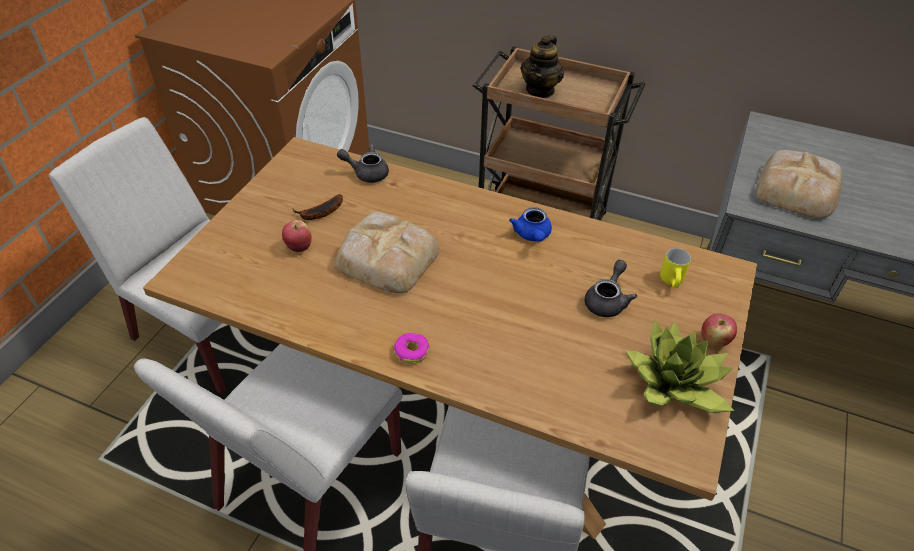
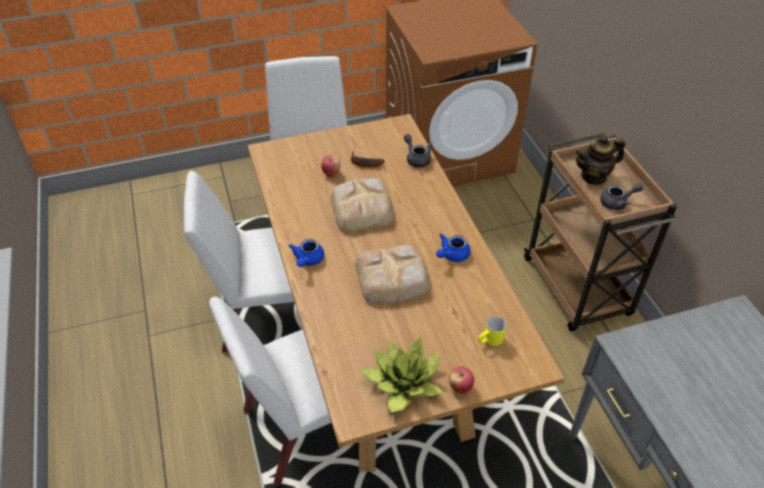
camera: 50 degrees right, 0 degrees up
donut [394,333,430,364] -> blue teapot [288,239,324,267]
grey teapot [584,260,637,317] -> grey teapot moved to [600,183,643,210]
bread [756,150,842,219] -> bread moved to [355,245,430,304]

